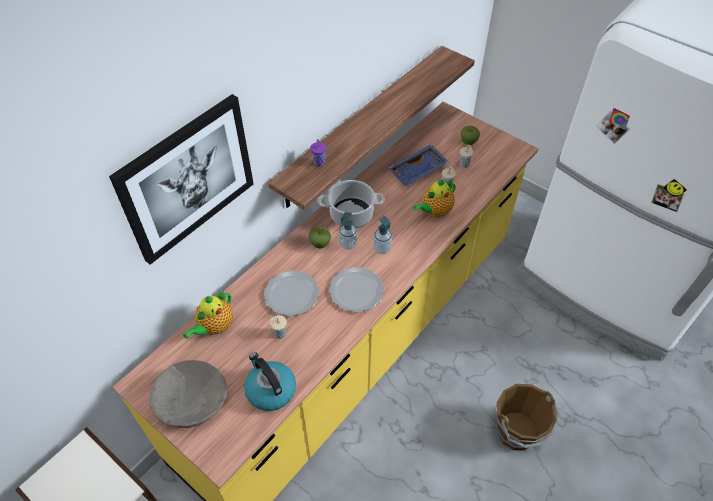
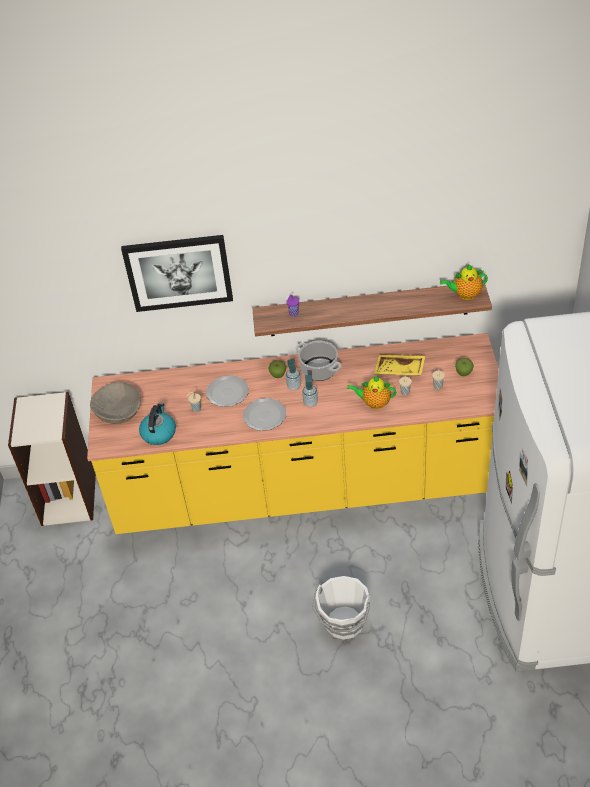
camera: 50 degrees right, 5 degrees down
teapot [183,291,233,339] -> teapot moved to [440,264,488,300]
blue tray [388,144,449,186] -> yellow tray [374,355,426,375]
brown bucket [495,384,560,451] -> white bucket [312,576,370,640]

